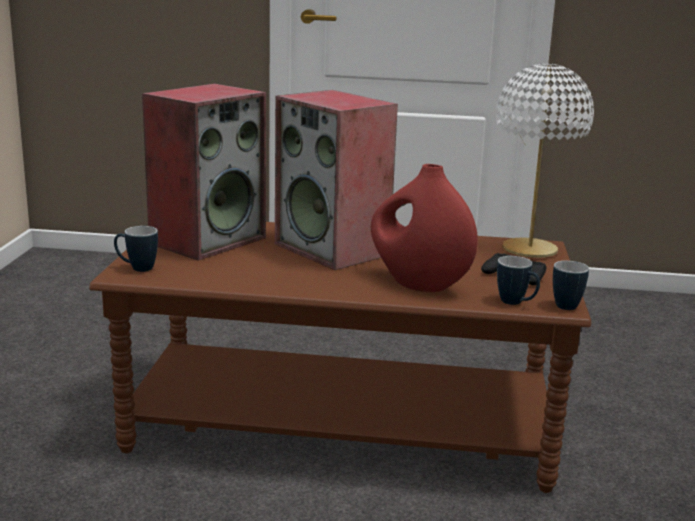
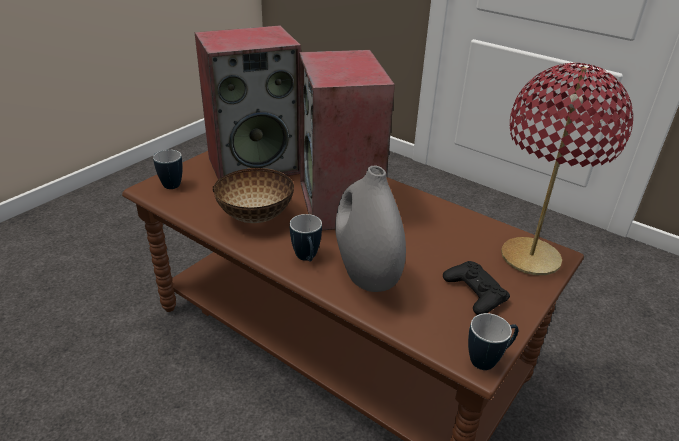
camera: 30 degrees right, 15 degrees up
red vase [371,164,478,292] -> grey vase [335,165,406,292]
white table lamp [496,64,594,258] -> red table lamp [501,63,633,275]
mug [497,256,540,305] -> mug moved to [290,214,322,262]
none -> bowl [212,168,294,223]

